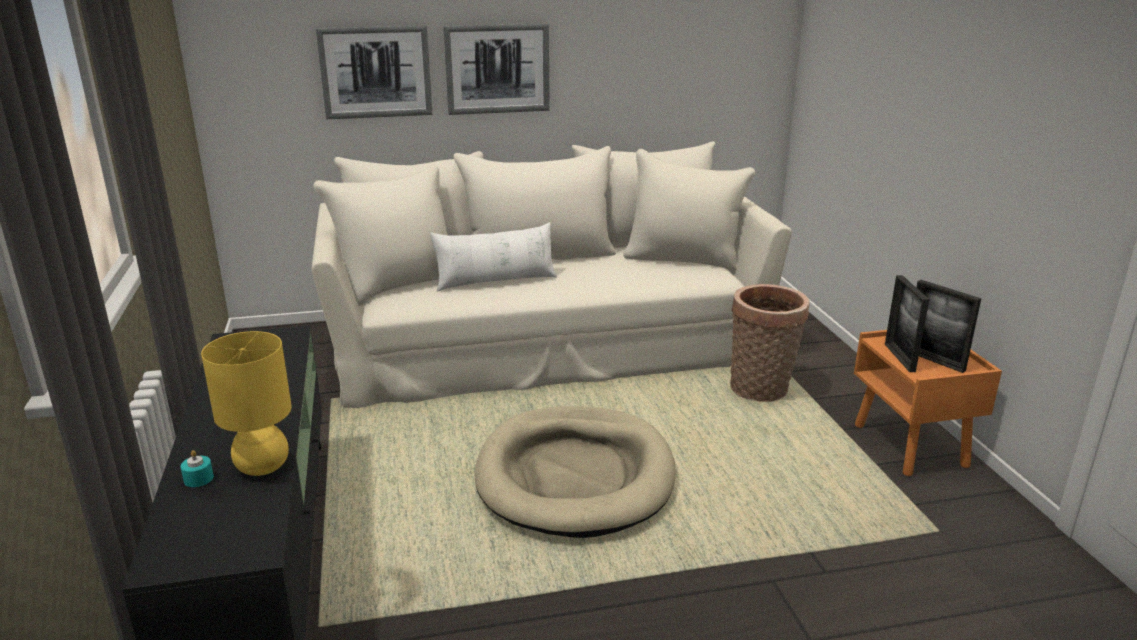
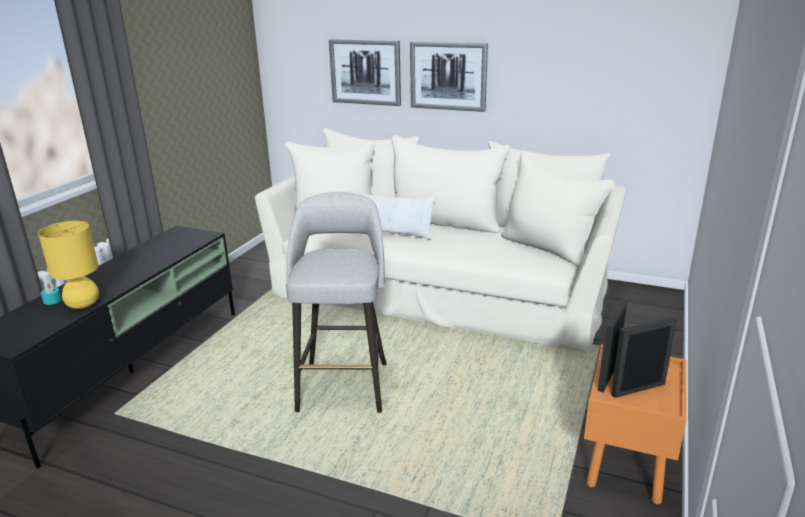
camera: 35 degrees right, 0 degrees up
beige dog bed [475,406,675,538] -> grey stool [286,192,387,413]
basket [731,284,810,402] -> none
picture frame [916,280,981,373] -> picture frame turned 75 degrees clockwise [611,317,677,398]

